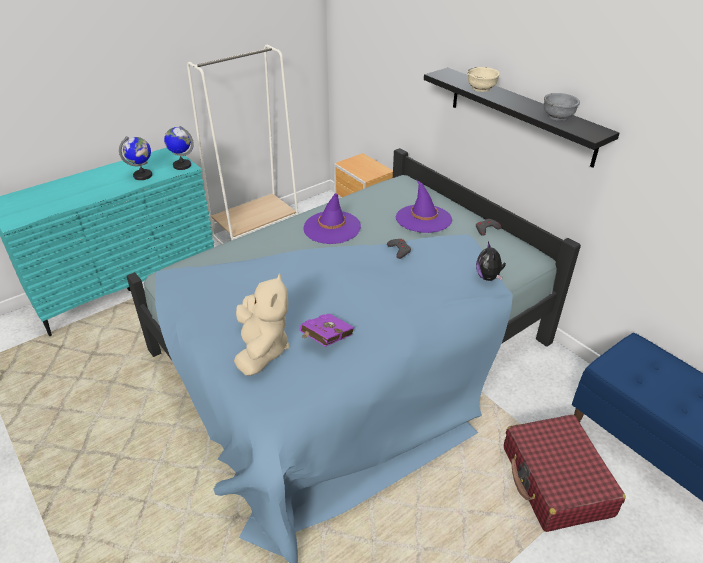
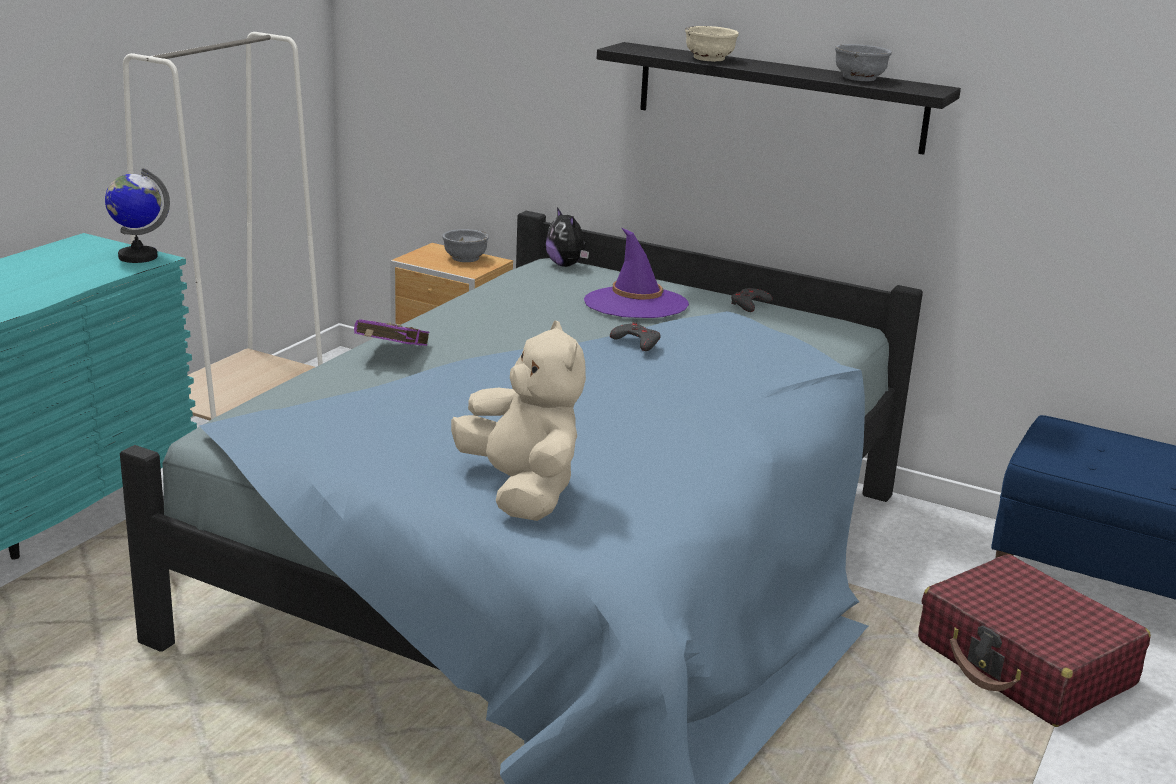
camera: 25 degrees left, 15 degrees down
globe [119,136,152,180] -> none
purple book [300,313,354,347] -> purple book moved to [354,319,429,346]
purple hat [303,193,361,244] -> none
plush toy [476,242,506,281] -> plush toy moved to [546,207,589,267]
none -> grey bowl [442,229,489,262]

